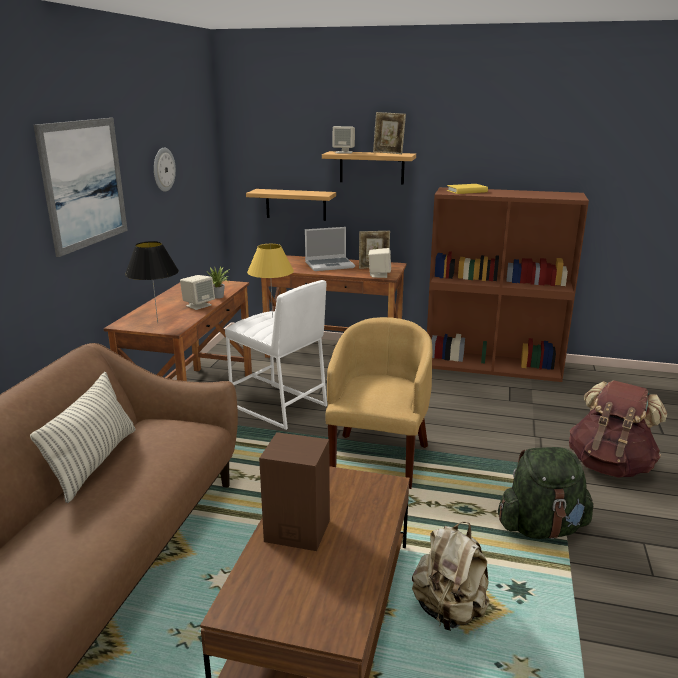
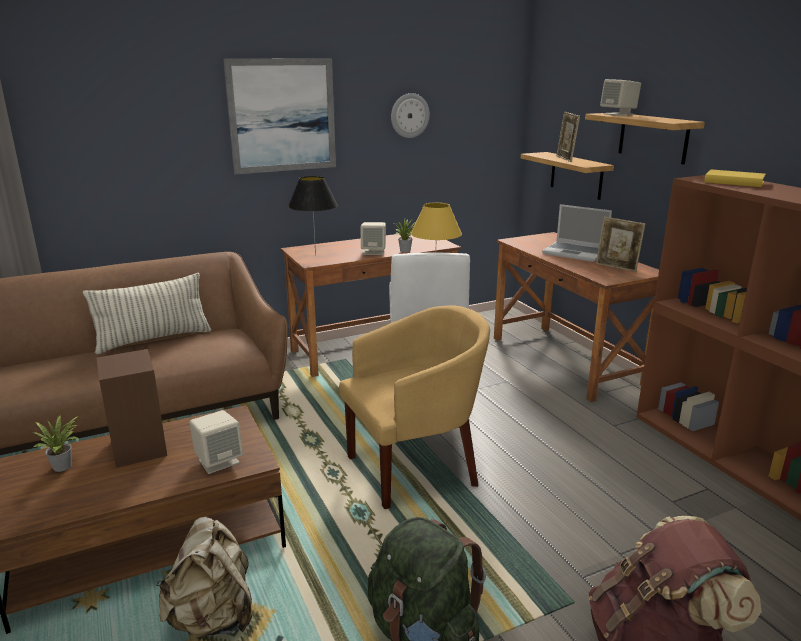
camera: 50 degrees right, 0 degrees up
beige speaker [368,248,391,278] -> beige speaker moved to [189,410,243,474]
picture frame [373,112,406,154] -> picture frame moved to [556,112,580,162]
none -> potted plant [32,416,78,472]

